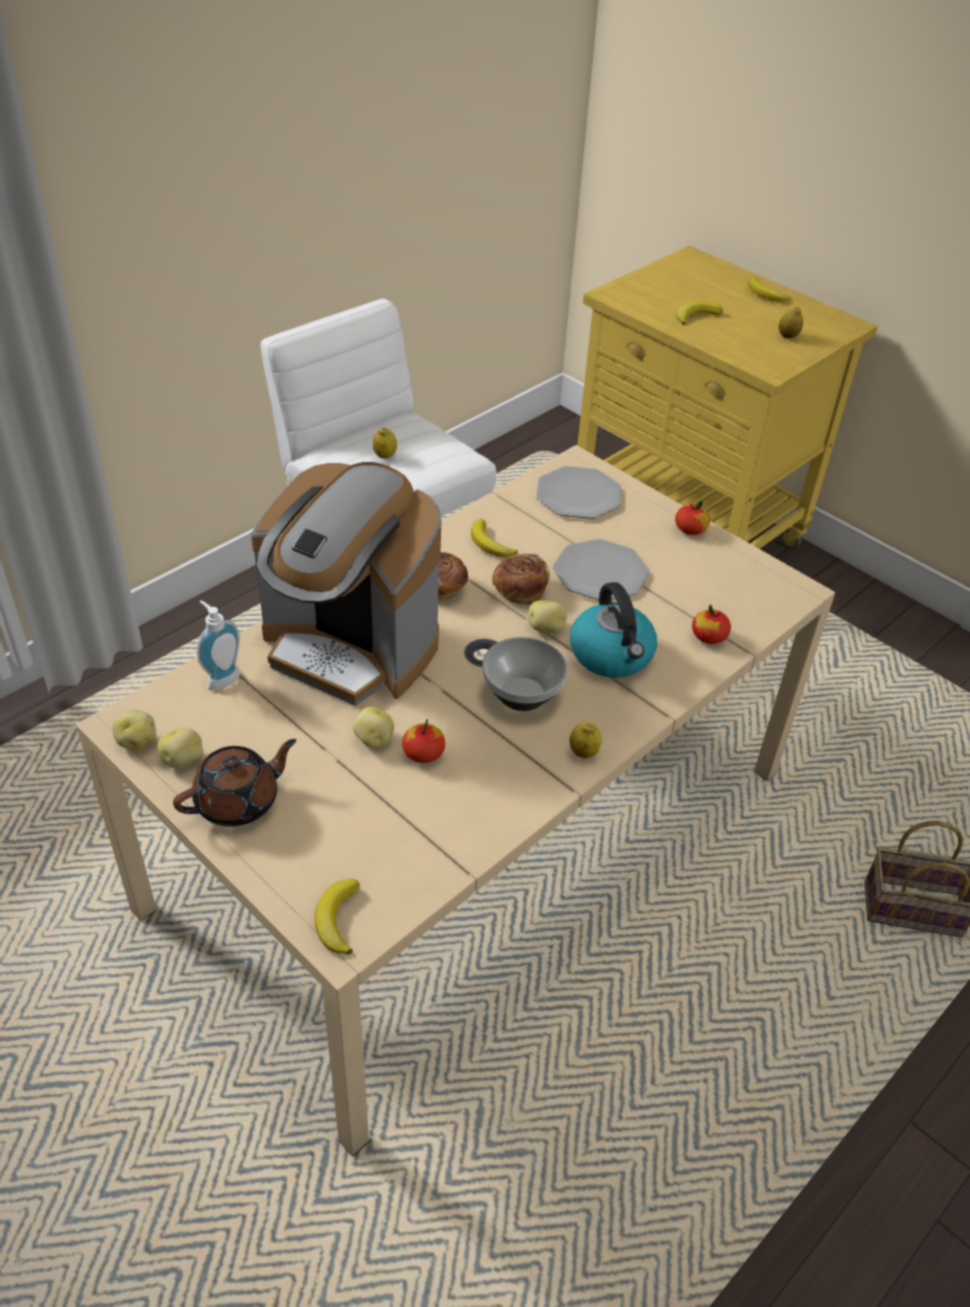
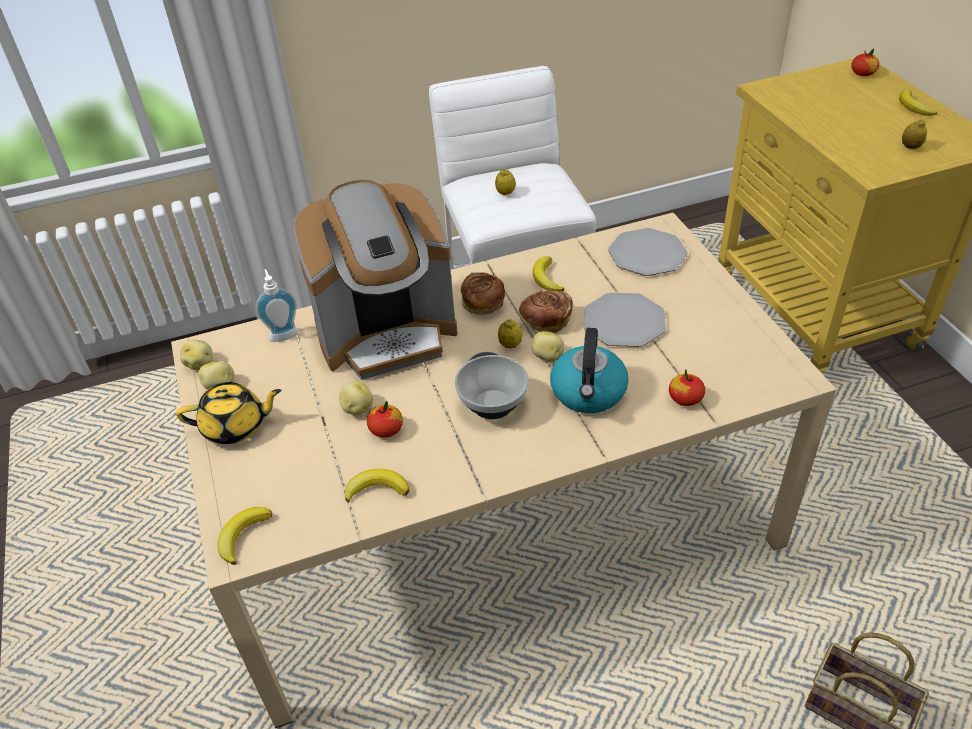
camera: 30 degrees right, 0 degrees up
brown teapot [173,739,296,827] -> yellow teapot [176,382,282,444]
coffee machine [251,462,442,706] -> coffee machine turned 75 degrees counterclockwise [292,180,458,380]
lemon [569,722,602,758] -> lemon moved to [498,319,522,348]
apple [675,501,710,535] -> apple moved to [851,49,879,76]
banana [677,300,723,325] -> banana moved to [345,469,410,502]

